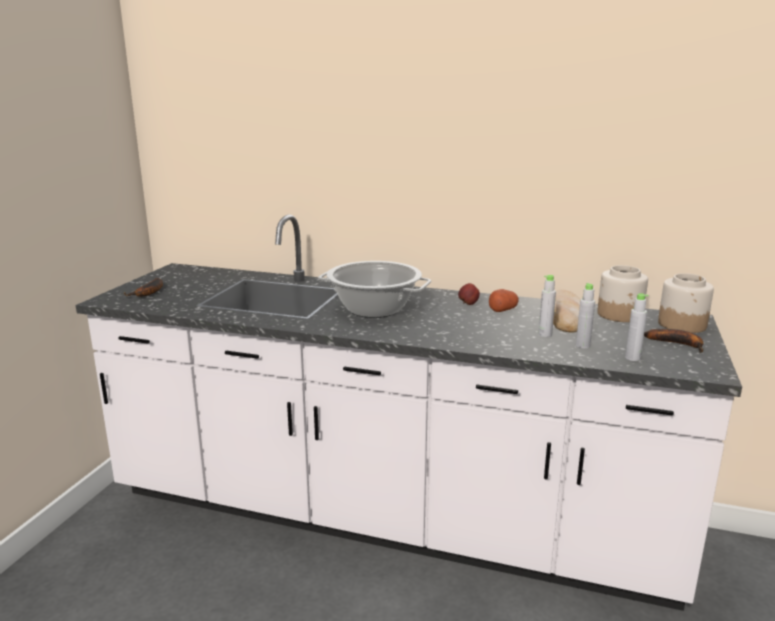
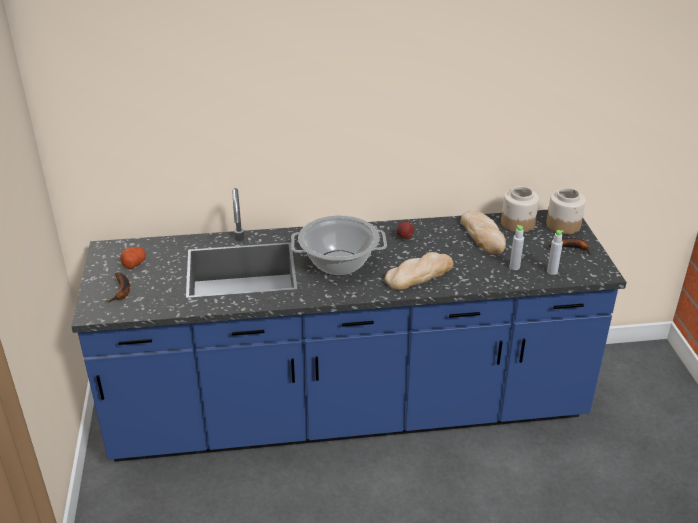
camera: 25 degrees left, 15 degrees up
white counter [75,214,742,611] -> blue counter [71,188,627,462]
potato [489,289,519,312] -> potato moved to [120,247,146,269]
grey bottle [538,275,556,337] -> none
none -> bread [385,252,454,290]

